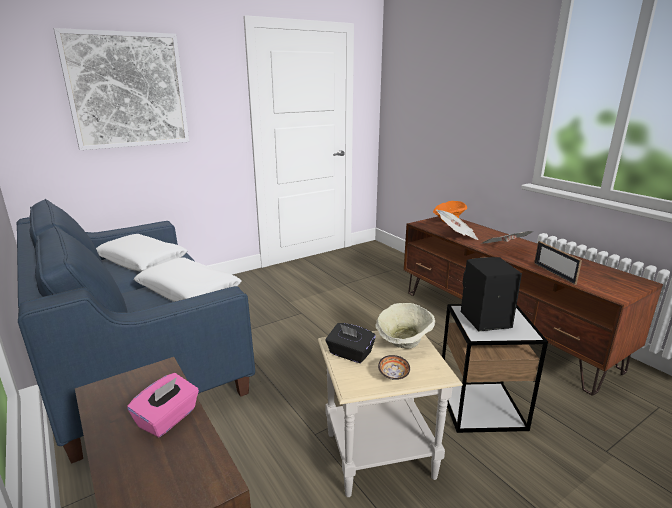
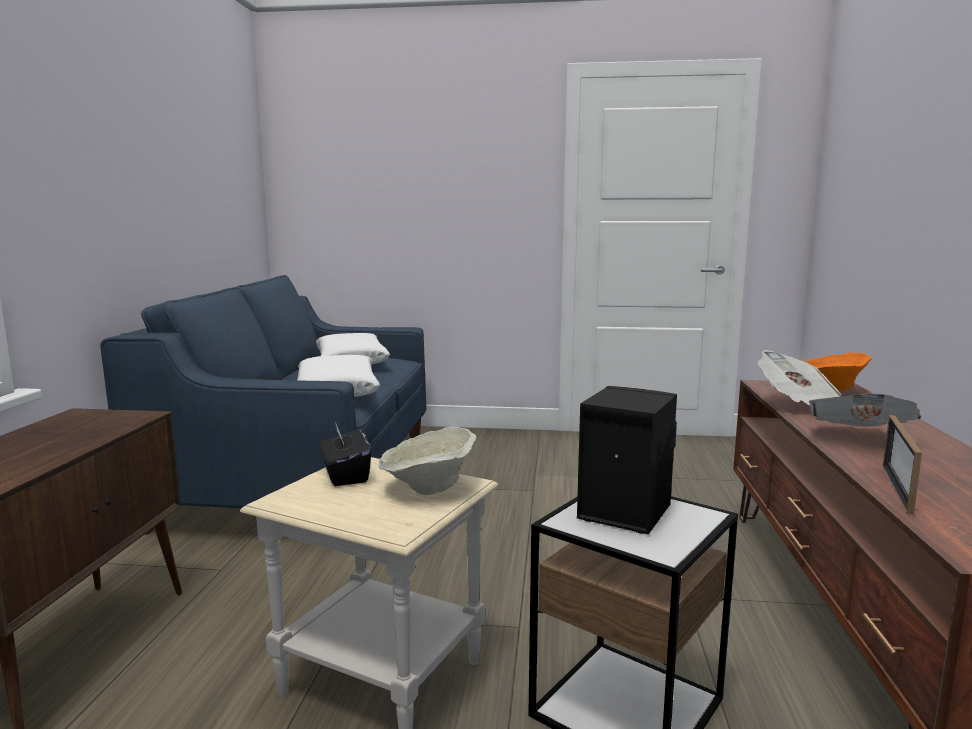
camera: 40 degrees right, 10 degrees down
picture [54,28,189,150] -> none
pink tissue box [127,373,199,437] -> none
bowl [378,355,410,380] -> none

